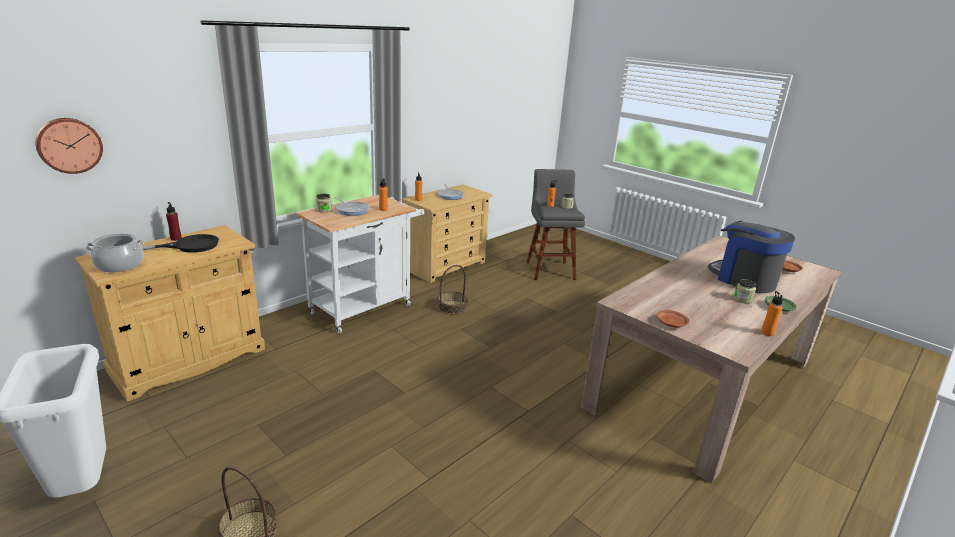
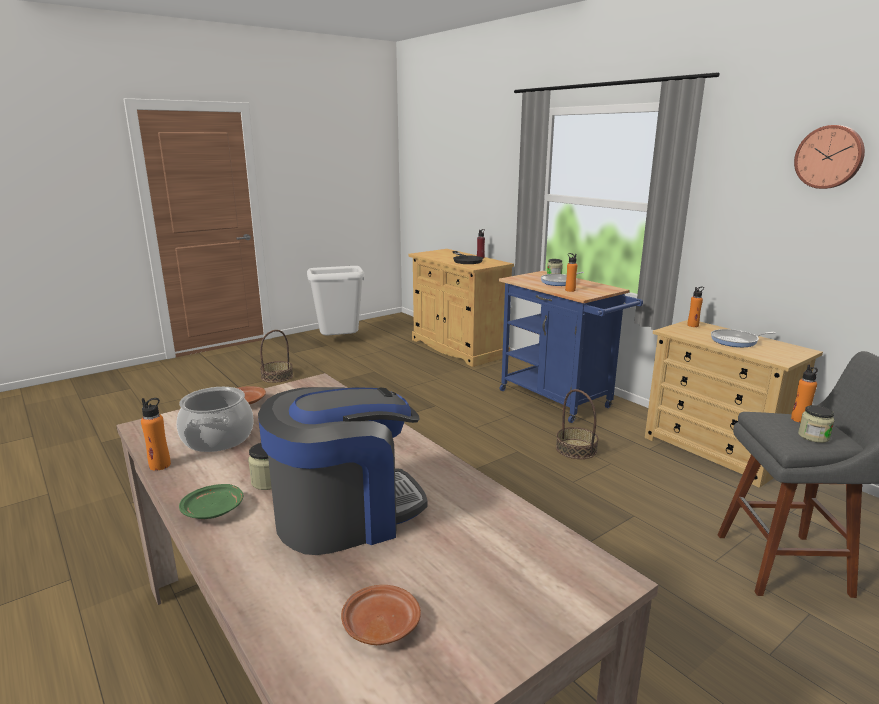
camera: 100 degrees right, 5 degrees down
wall clock [35,118,103,174] -> wall clock moved to [794,125,865,189]
cooking pot [86,233,144,273] -> cooking pot moved to [176,387,253,452]
white cart [296,195,424,334] -> blue cart [499,271,643,423]

